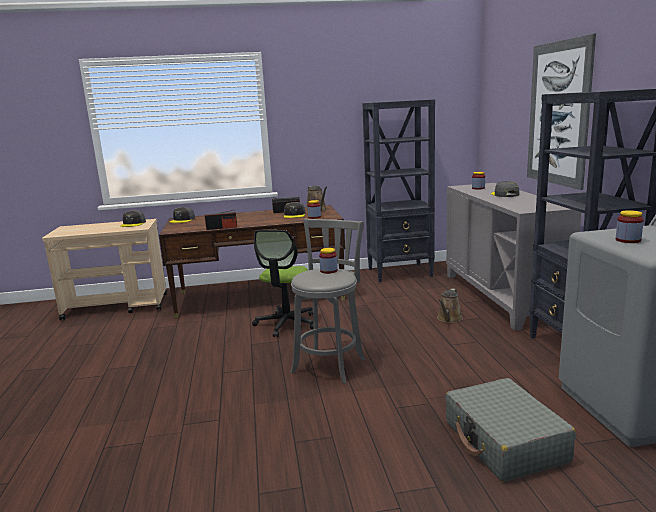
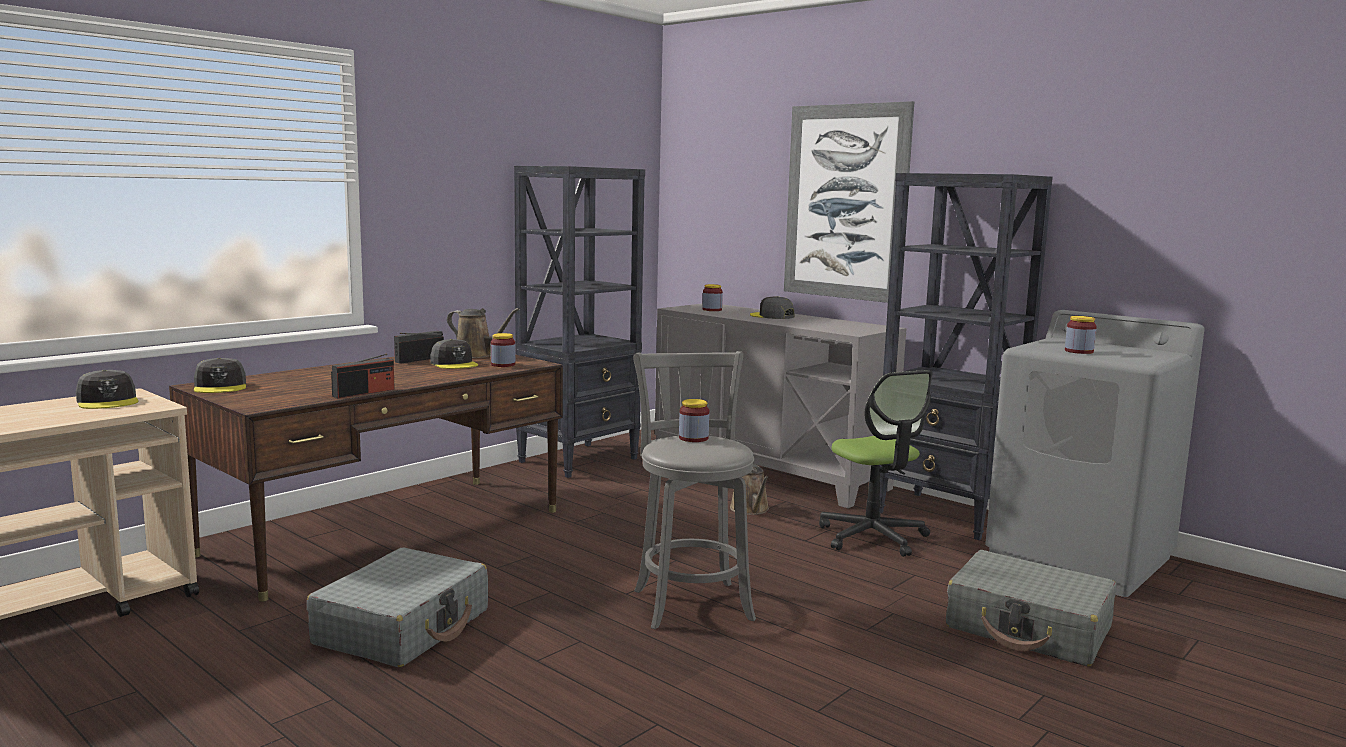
camera: 40 degrees left, 5 degrees down
office chair [252,230,313,337] -> office chair moved to [819,370,932,557]
none -> grey suitcase [307,548,488,667]

